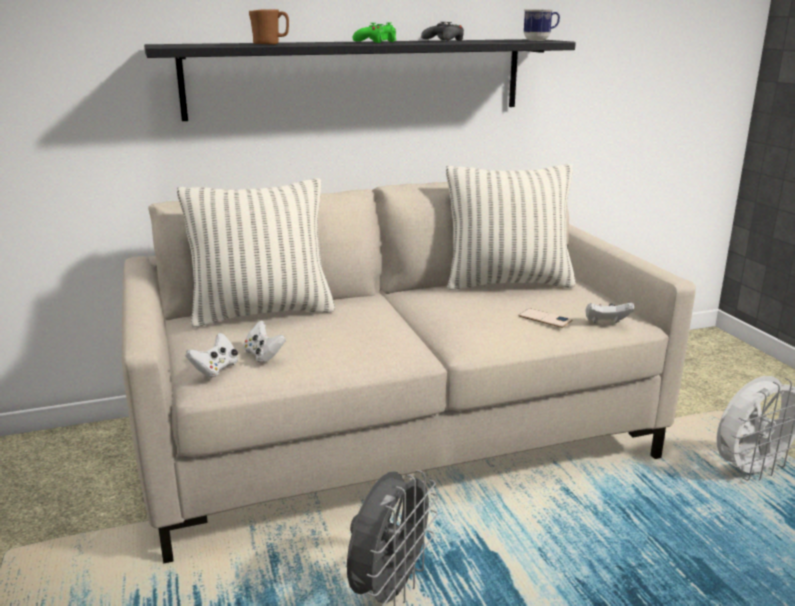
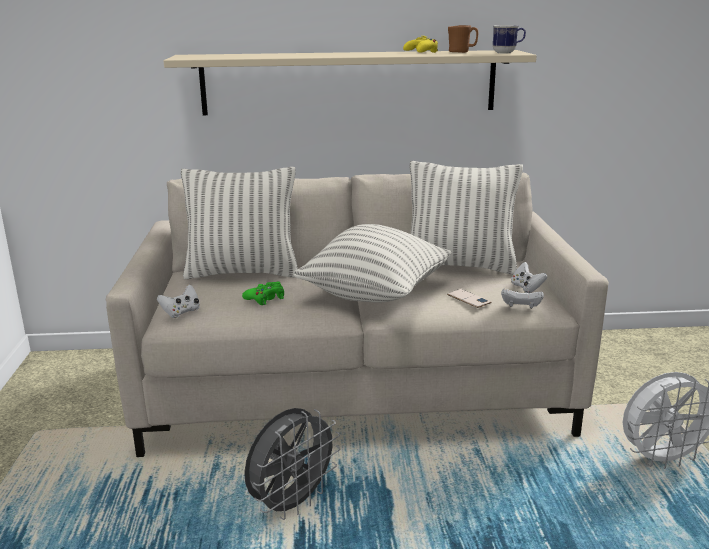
camera: 15 degrees right, 0 degrees up
black shelf [144,39,576,121] -> beige shelf [164,50,537,115]
white game controller [243,320,286,363] -> white game controller moved to [511,262,547,293]
brown mug [249,9,289,45] -> brown mug moved to [448,25,478,53]
green game controller [353,22,396,43] -> green game controller moved to [242,282,284,305]
black game controller [421,22,464,41] -> yellow game controller [403,36,438,53]
none -> pillow [294,224,452,303]

